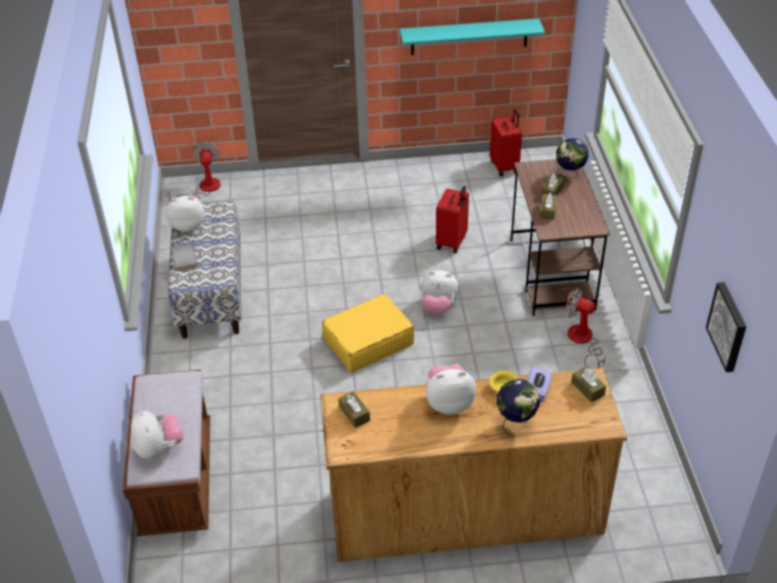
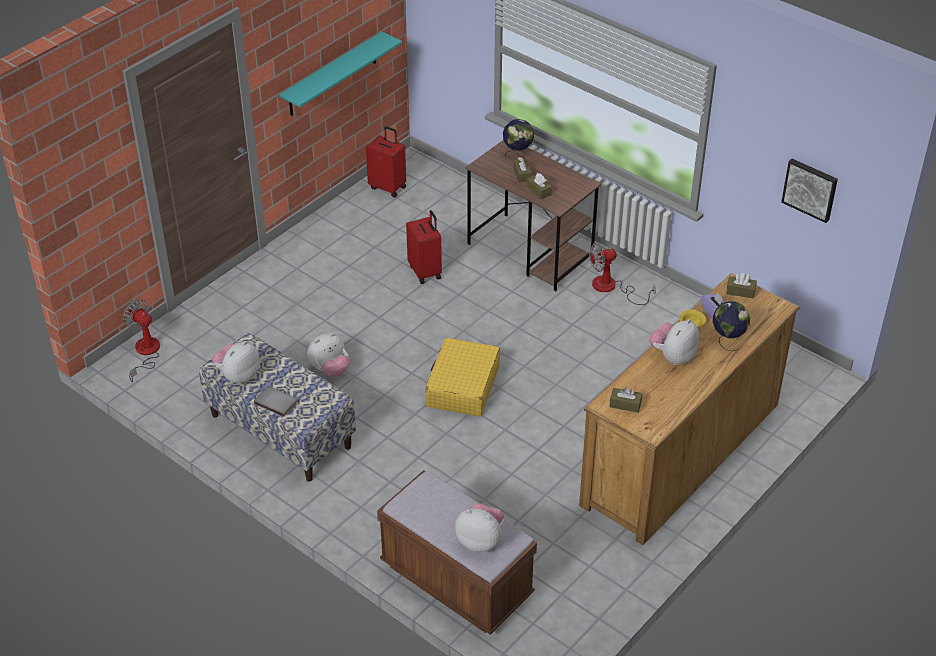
camera: 45 degrees left, 0 degrees up
plush toy [421,270,459,314] -> plush toy moved to [307,333,349,377]

